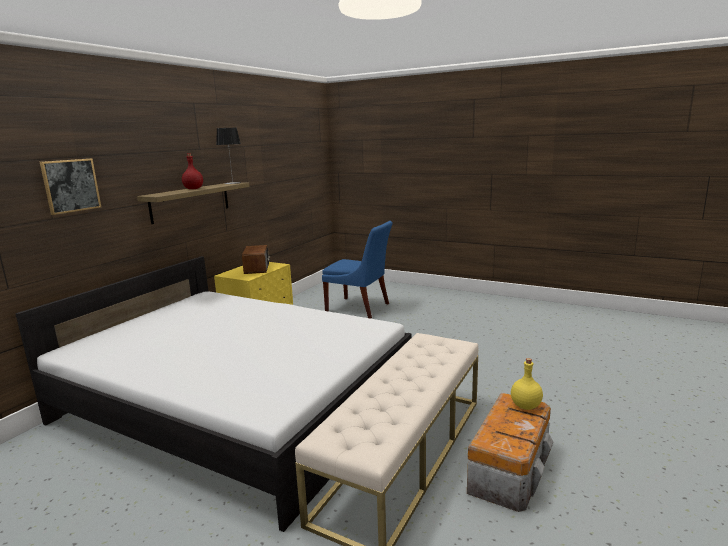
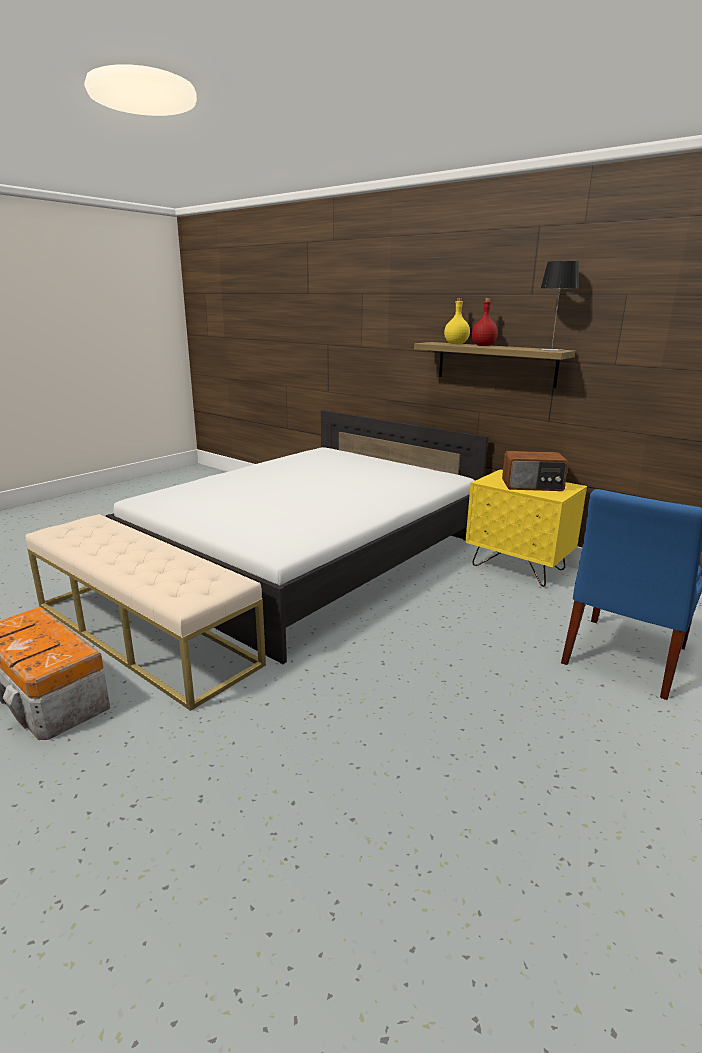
camera: 100 degrees right, 5 degrees up
picture [40,158,101,215] -> none
yellow bottle [511,358,543,410] -> yellow bottle moved to [444,298,470,344]

